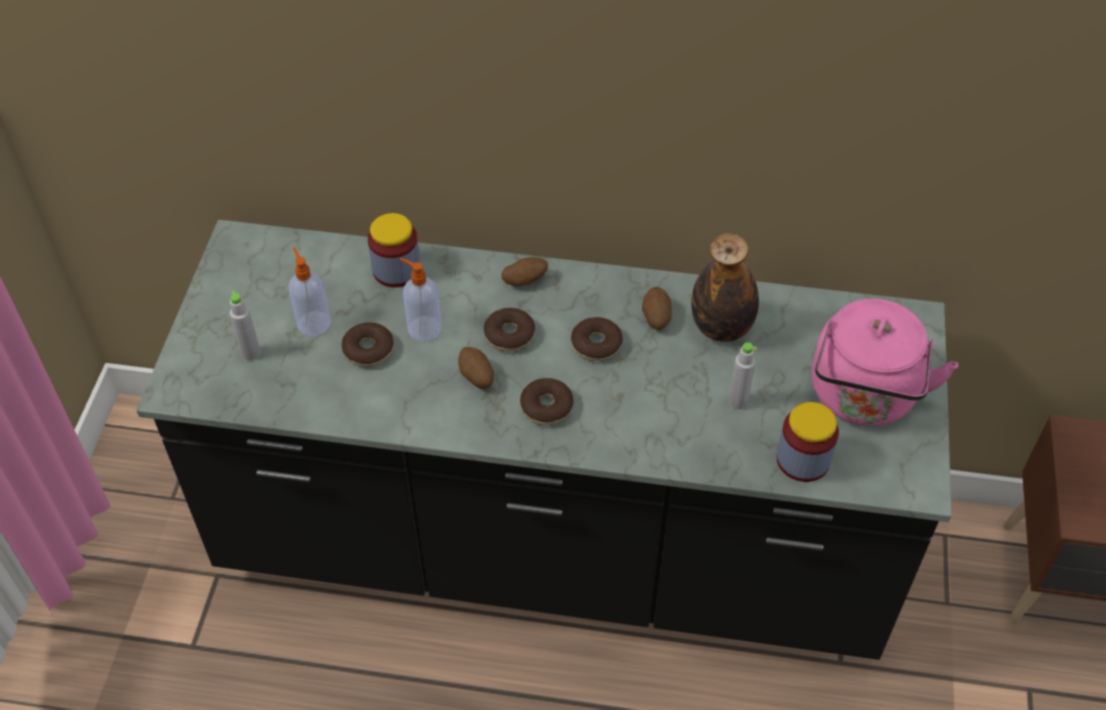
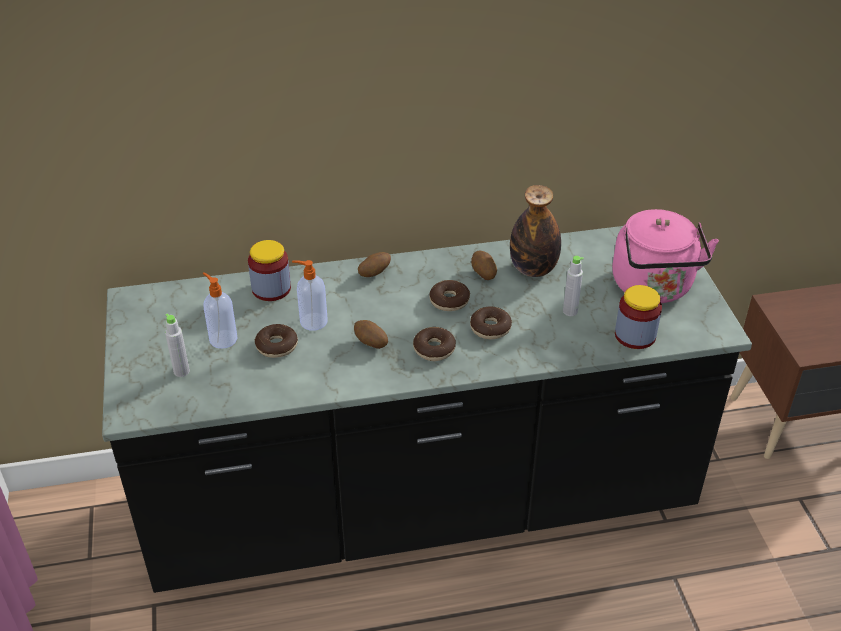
camera: 20 degrees left, 10 degrees down
donut [484,308,535,352] -> donut moved to [470,306,512,339]

